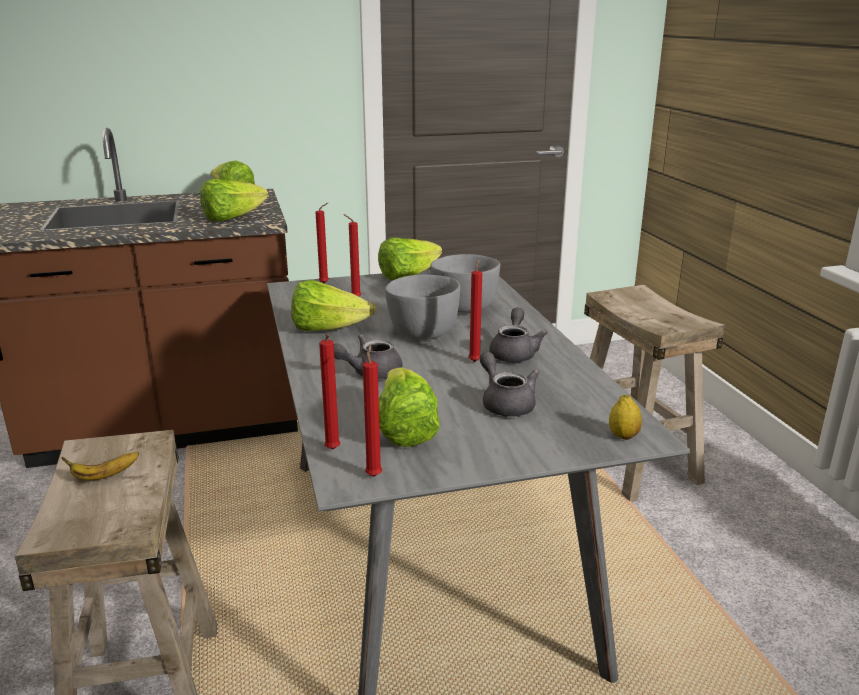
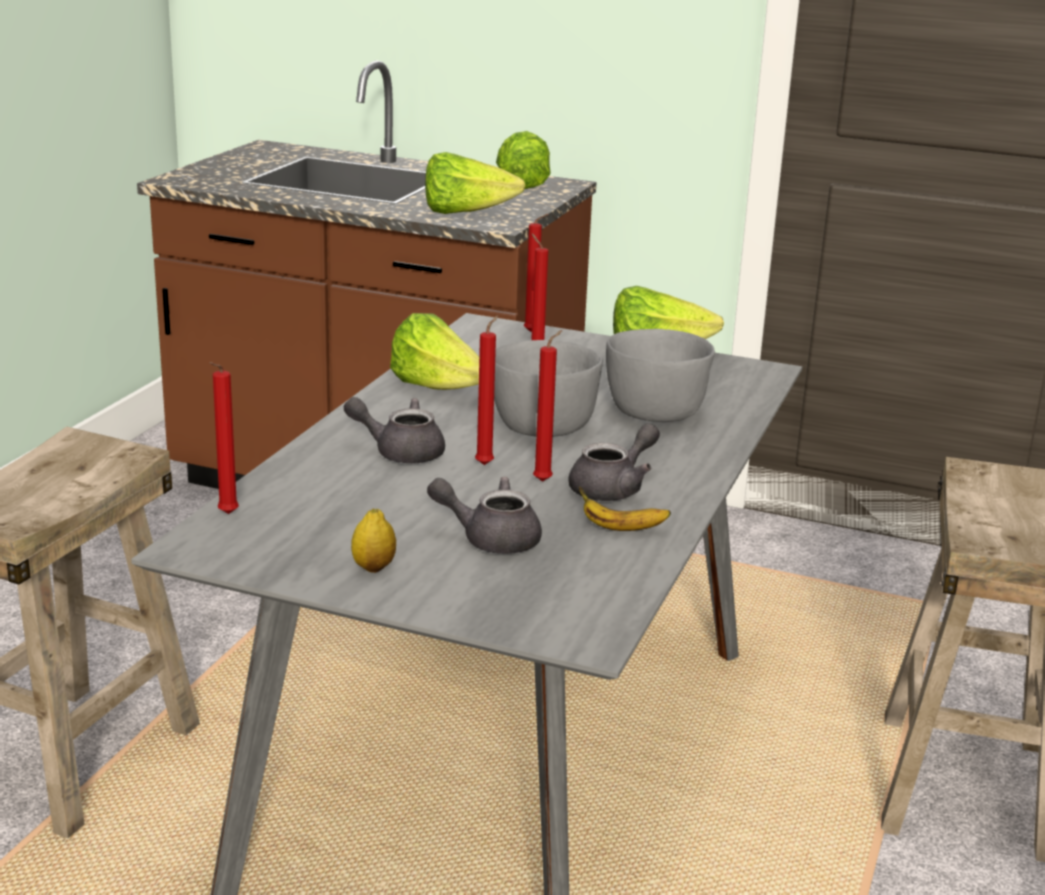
camera: 35 degrees right, 0 degrees up
banana [61,452,139,480] -> banana moved to [579,487,671,531]
red candle [363,344,382,477] -> red candle moved to [475,315,498,465]
lettuce [379,367,439,447] -> none
grey teapot [480,352,539,417] -> grey teapot turned 90 degrees counterclockwise [427,477,542,554]
lemon [609,395,642,440] -> lemon moved to [351,509,396,573]

